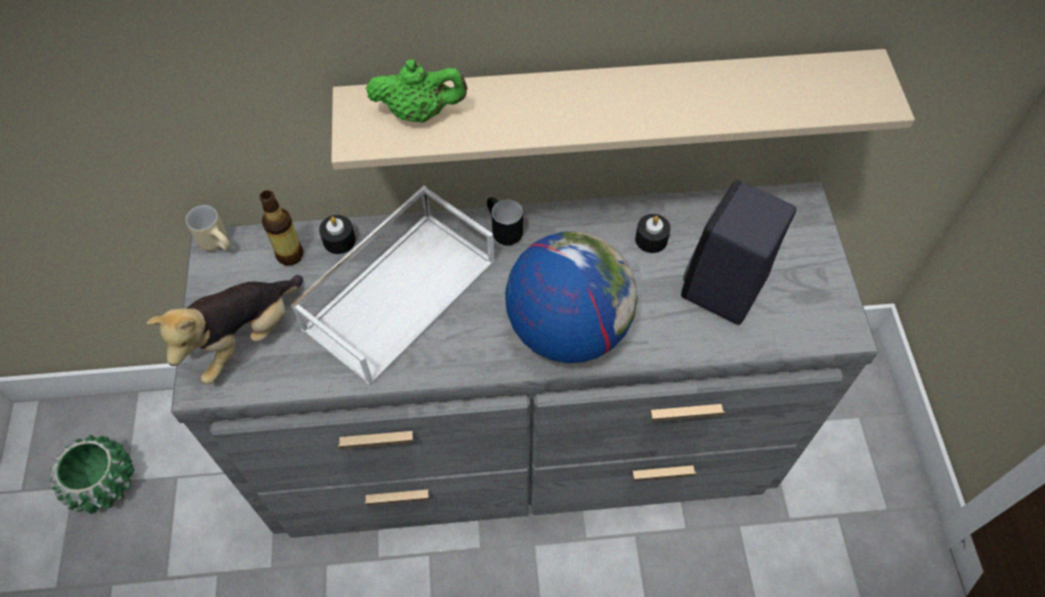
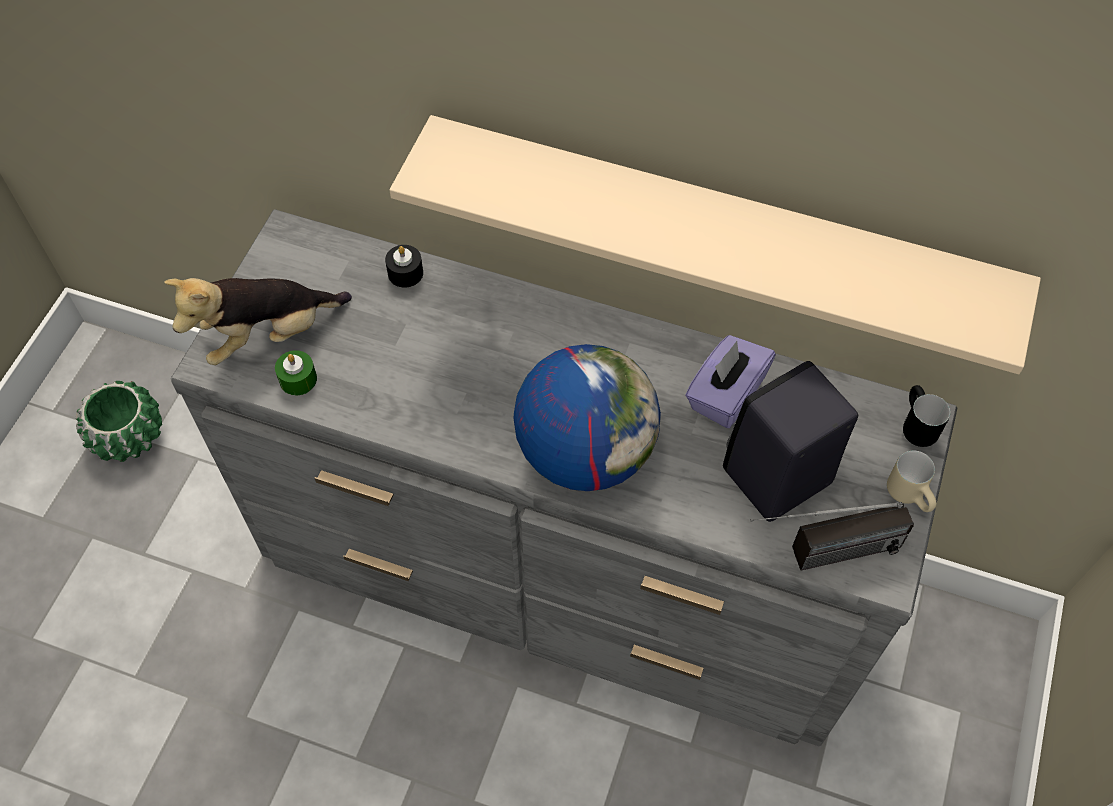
camera: 25 degrees right, 0 degrees up
beige mug [186,205,231,251] -> beige mug moved to [887,450,936,512]
bottle [259,190,304,266] -> none
white tray [291,186,495,386] -> none
green teapot [366,59,467,123] -> none
black mug [487,197,523,245] -> black mug moved to [903,385,950,447]
black candle [635,214,671,253] -> purple tissue box [685,335,776,428]
none -> green candle [275,350,317,395]
none -> radio [750,502,914,571]

